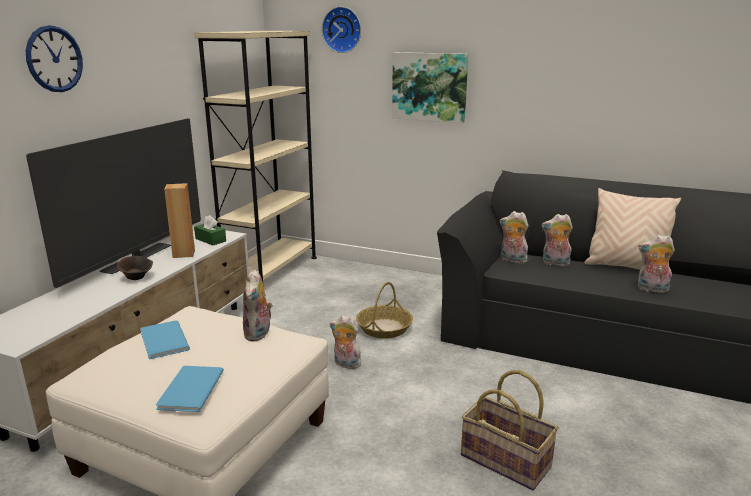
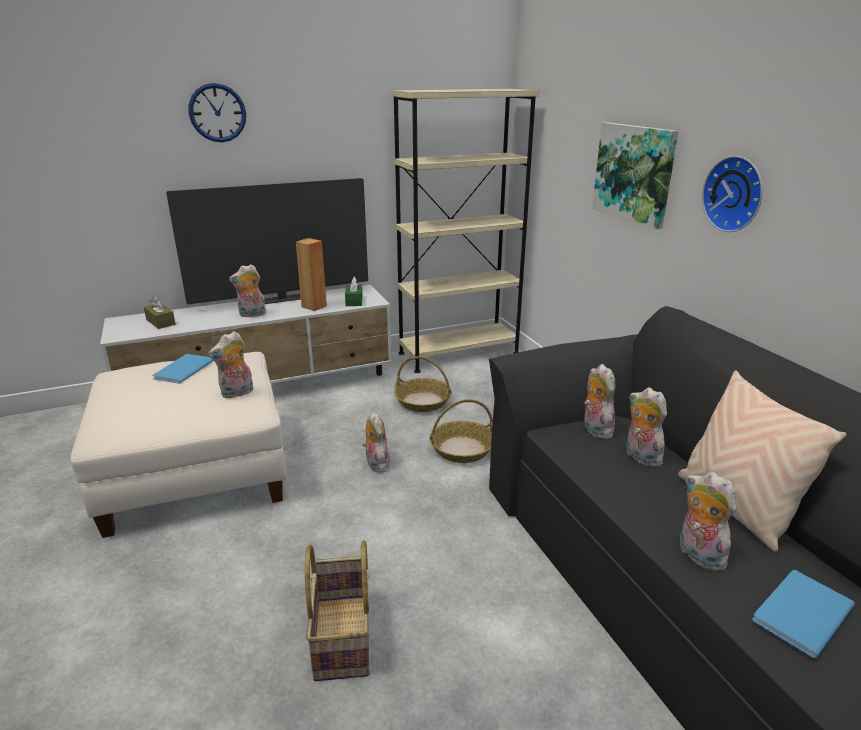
camera: 45 degrees right, 5 degrees up
brown bowl [117,256,153,280] -> plush toy [229,264,266,317]
blue book [156,366,224,412] -> blue book moved to [752,570,855,658]
wall clock [322,6,361,53] -> wall clock moved to [702,156,763,232]
none -> brown tissue box [144,296,175,329]
none -> basket [394,356,452,412]

